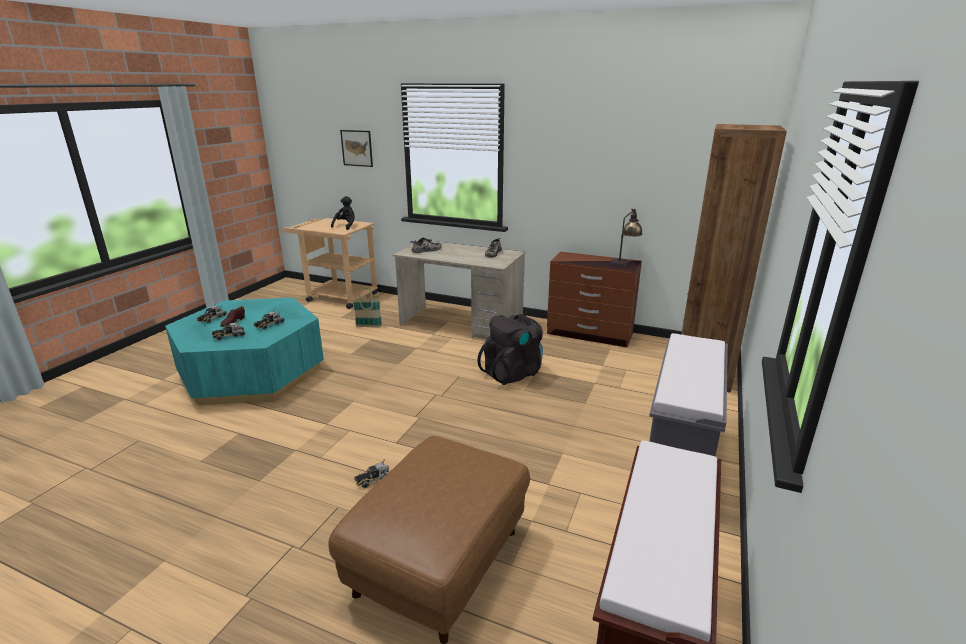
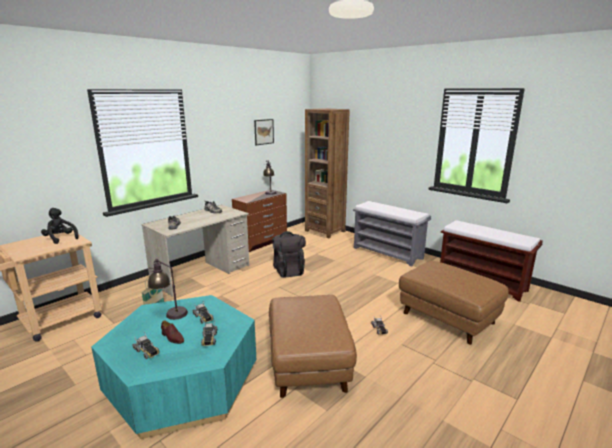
camera: 70 degrees left, 5 degrees down
picture [340,130,373,167] -> picture moved to [254,119,274,145]
none -> table lamp [148,259,188,320]
none -> brown ottoman [269,295,357,398]

